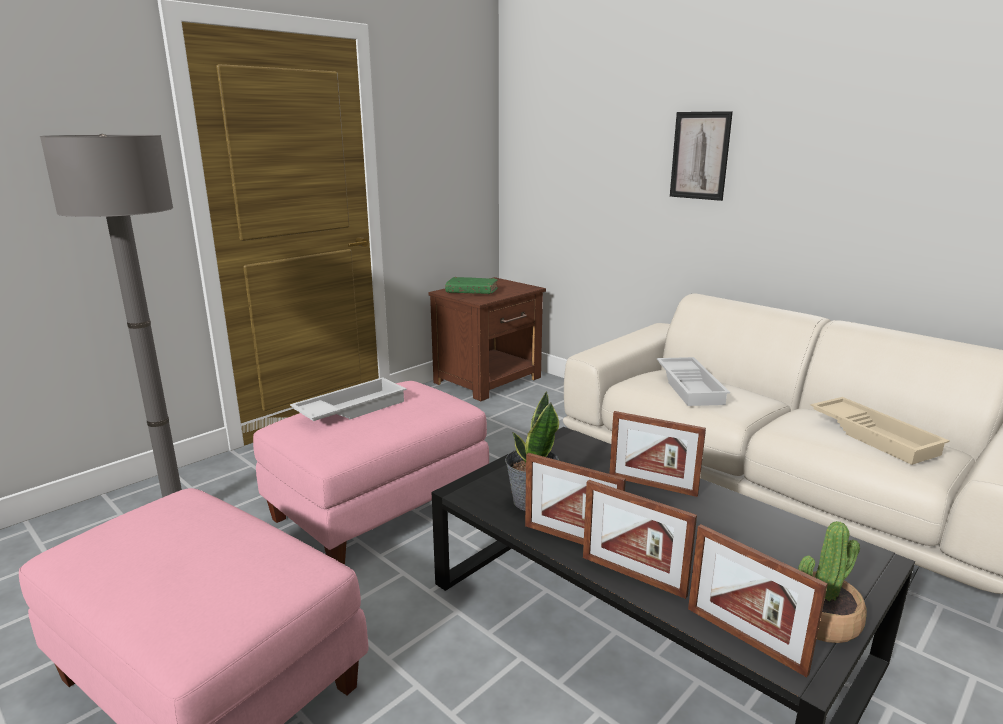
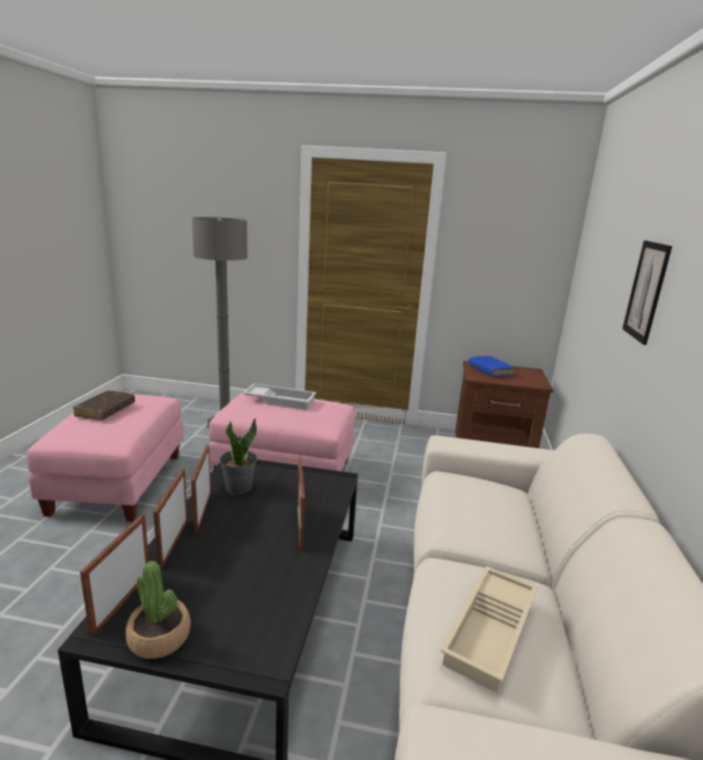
camera: 55 degrees right, 0 degrees up
green book [445,277,498,294] -> blue book [468,356,514,376]
white tray [657,357,730,406] -> none
none -> brown book [73,390,135,421]

